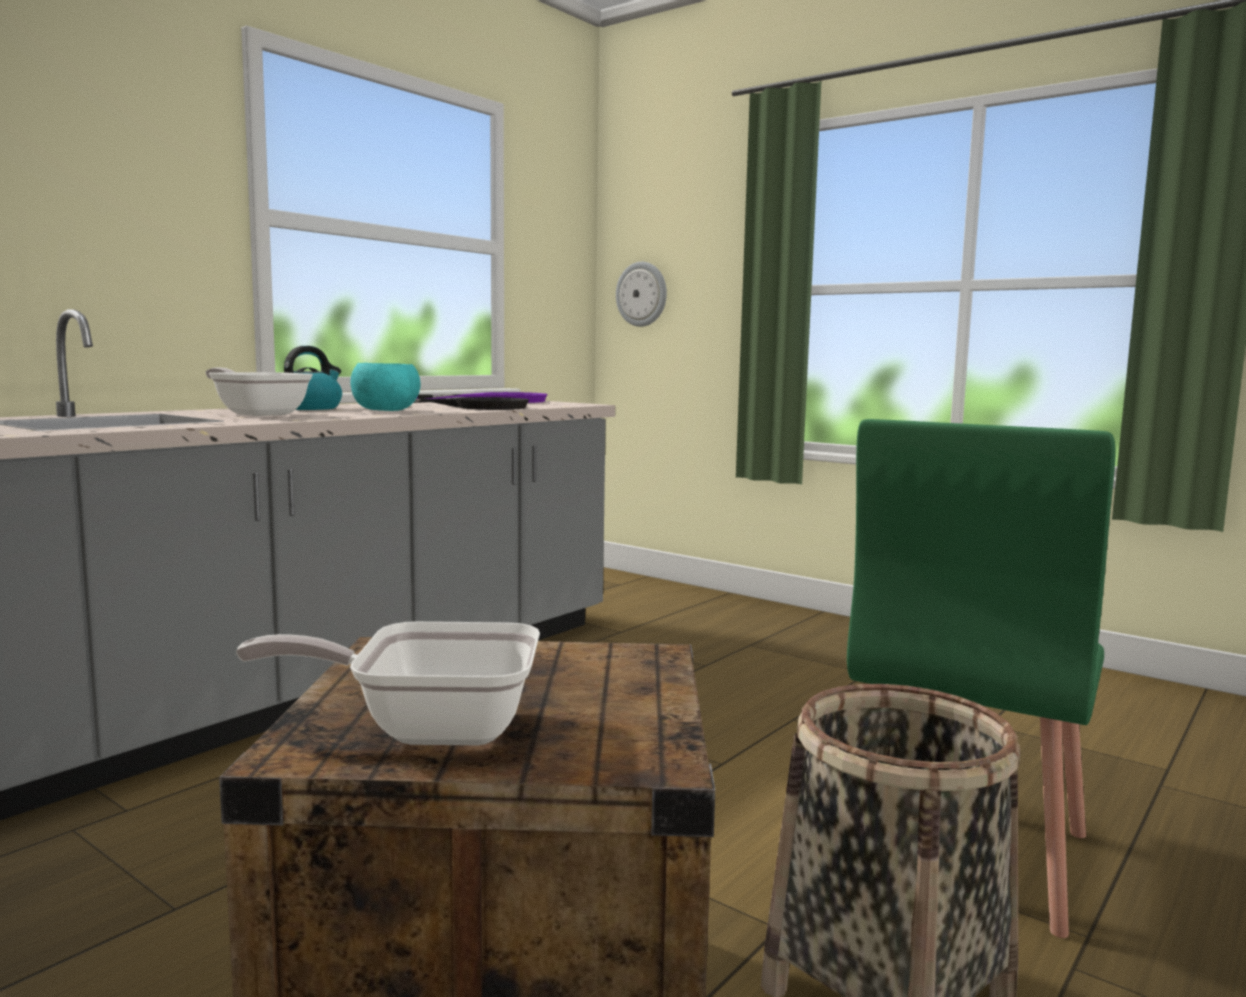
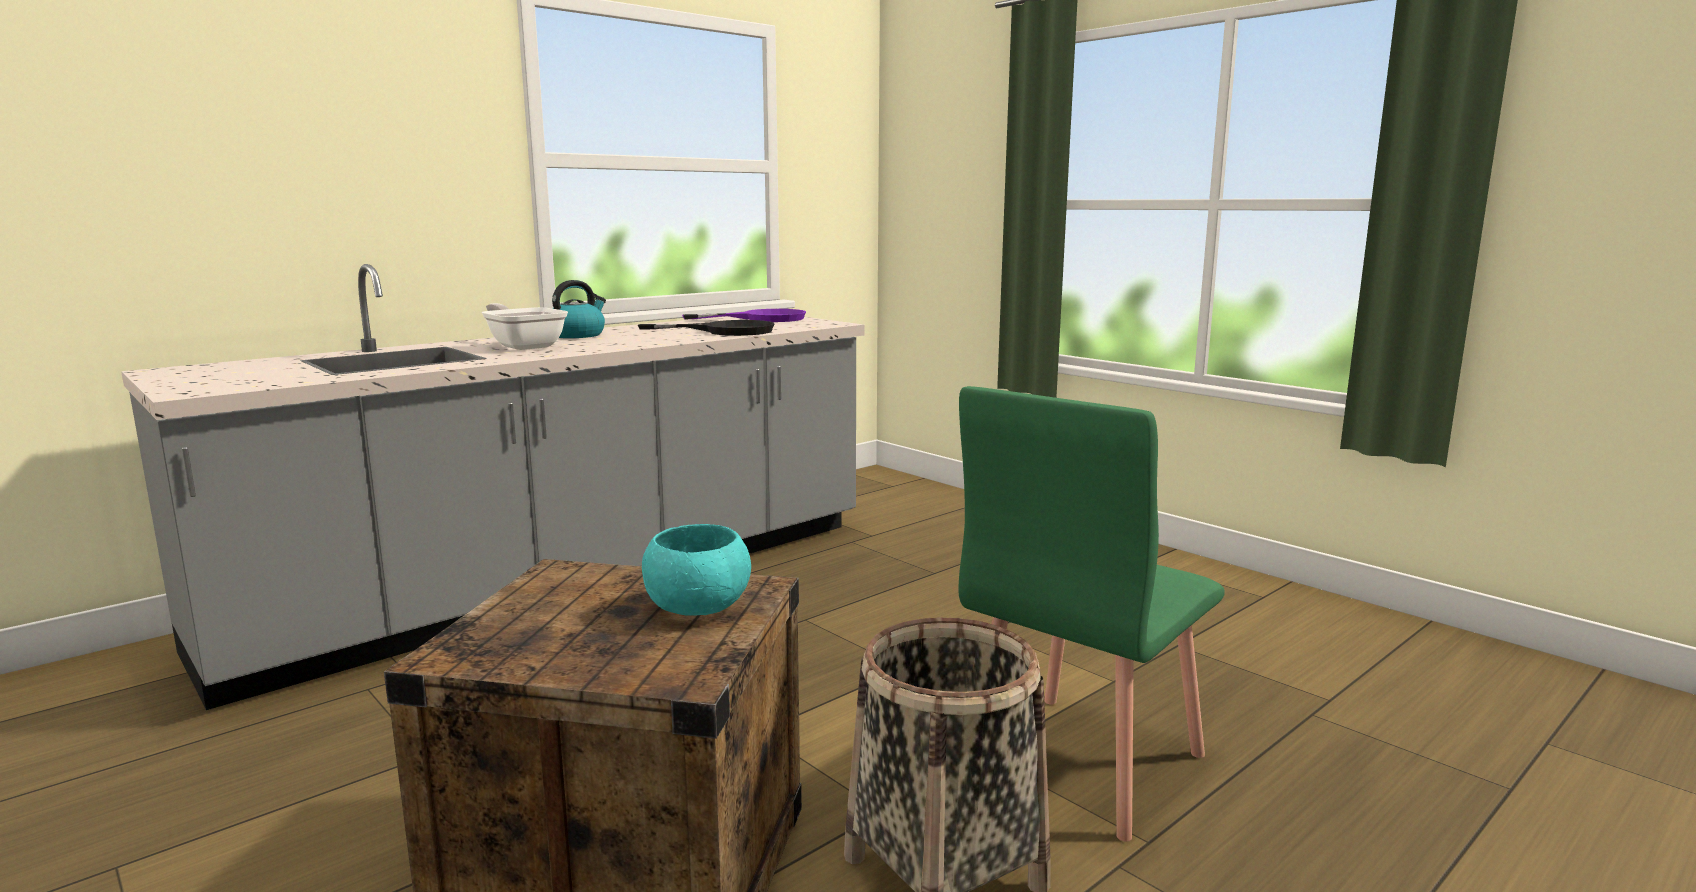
camera: 10 degrees right, 5 degrees up
frying pan [236,621,540,745] -> none
turquoise bowl [350,363,420,411] -> turquoise bowl moved to [642,524,751,616]
wall clock [616,262,667,327] -> none

